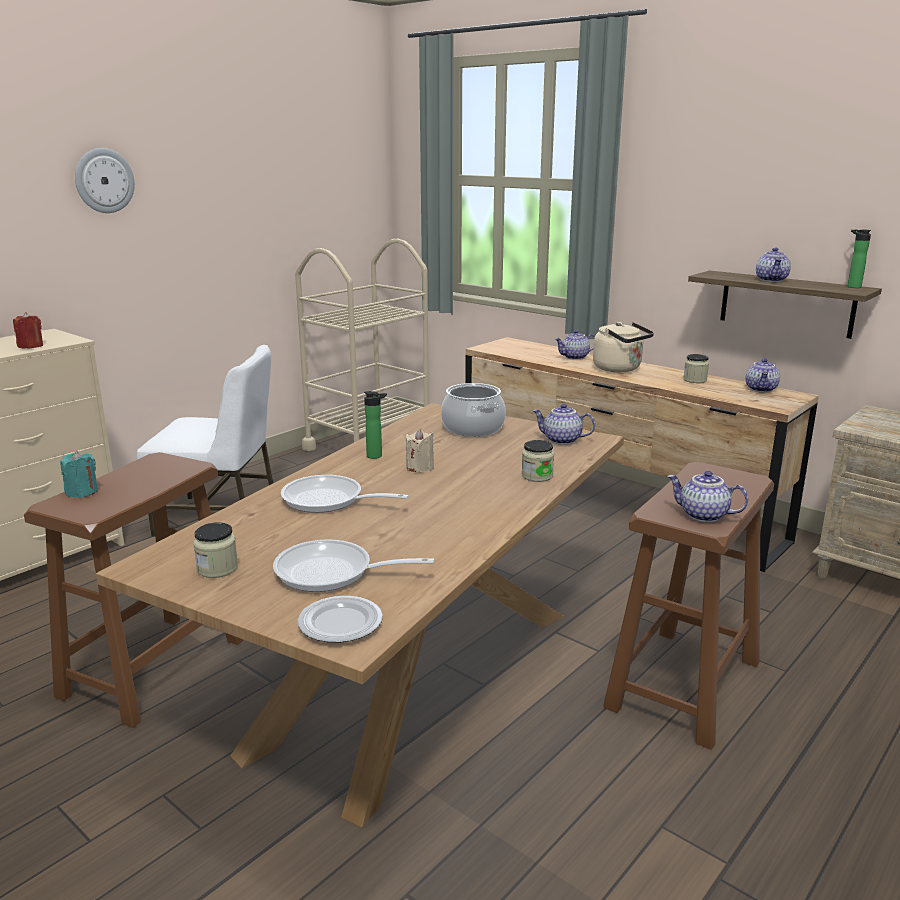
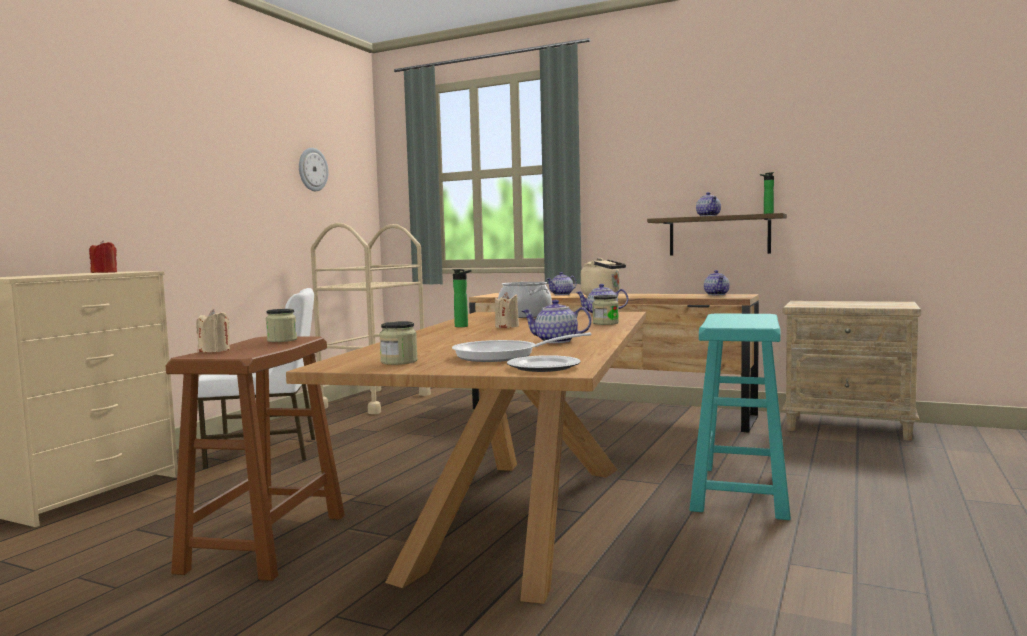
camera: 15 degrees left, 15 degrees down
turquoise candle [60,451,98,498] -> beige candle [196,309,230,352]
wall clock [75,148,135,213] -> wall clock moved to [299,148,329,191]
frying pan [281,475,409,513] -> none
brown stool [603,462,774,750] -> turquoise stool [689,314,791,520]
teapot [668,471,748,522] -> teapot moved to [522,300,591,343]
jar [683,354,709,383] -> jar moved to [266,309,297,342]

